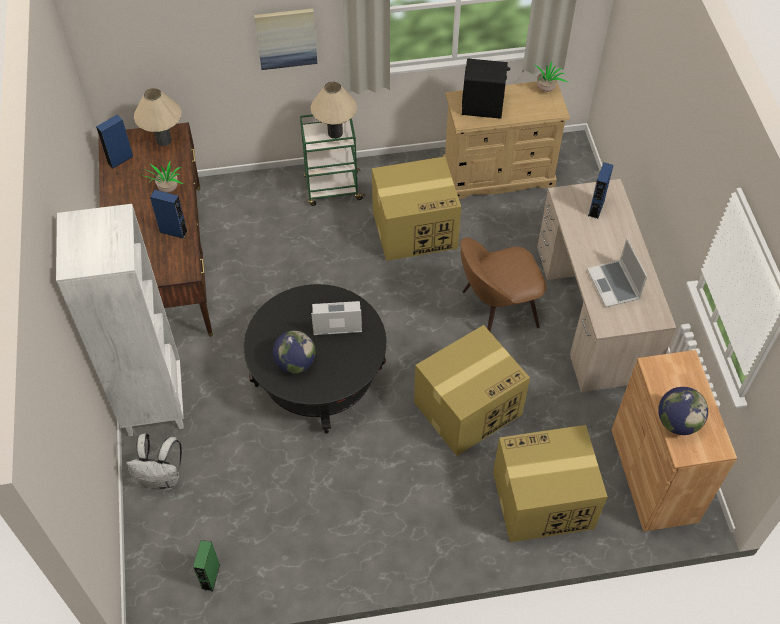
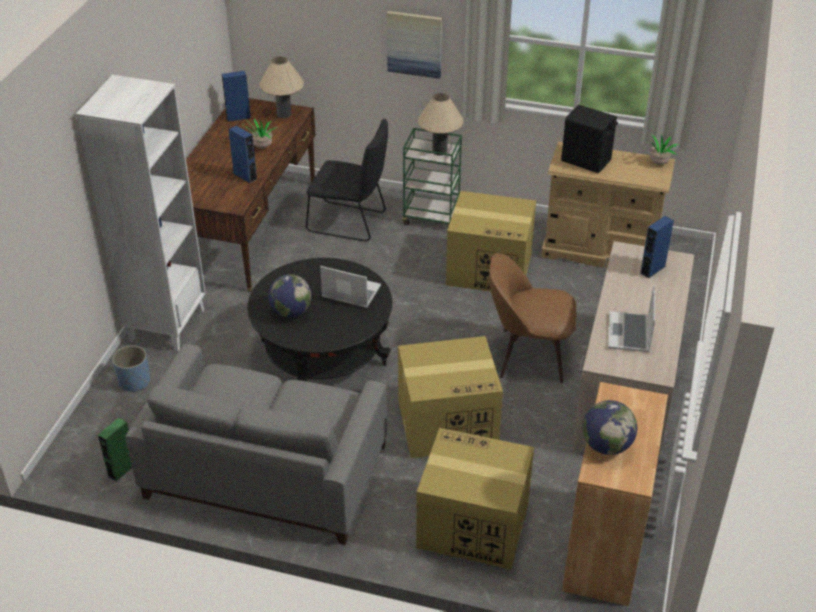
camera: 25 degrees right, 15 degrees down
white backpack [126,433,182,490] -> blue planter [112,345,150,393]
none -> grey sofa [125,344,387,545]
none -> black chair [306,119,388,241]

